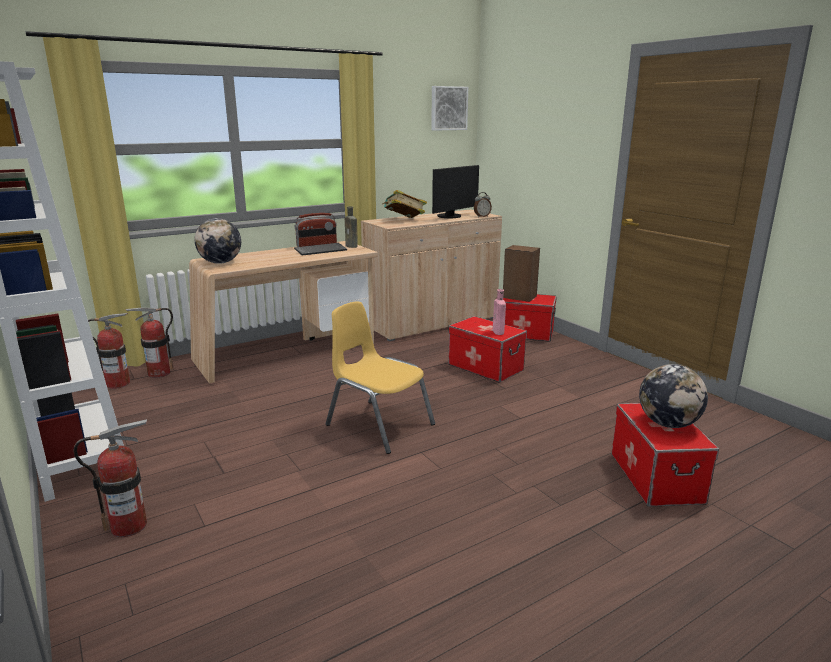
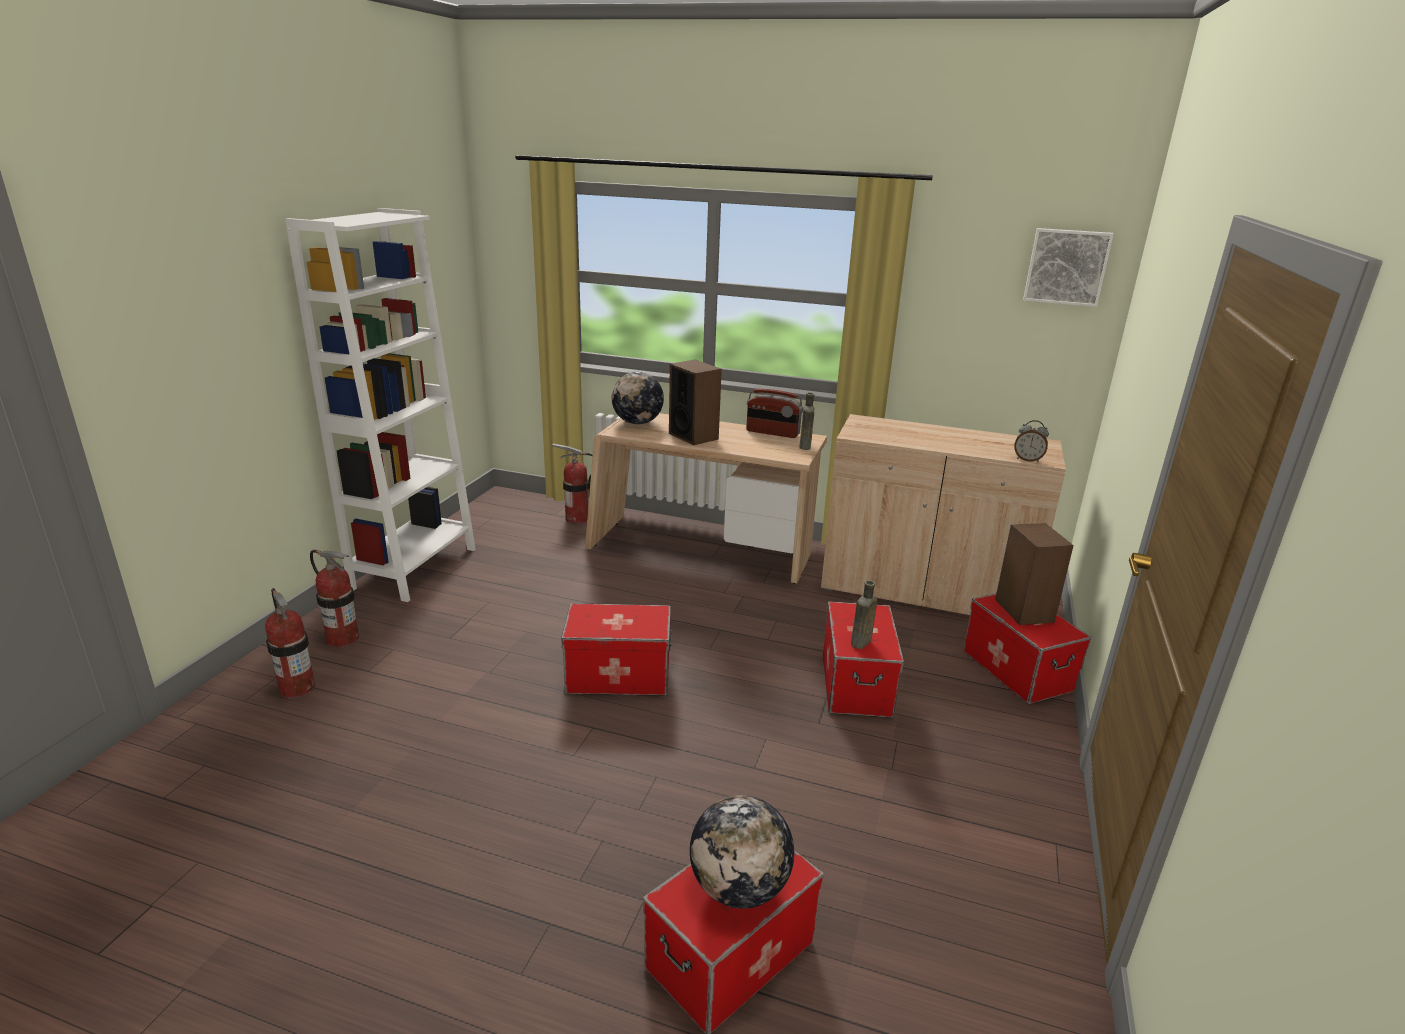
camera: 50 degrees right, 5 degrees up
fire extinguisher [88,313,130,389] -> fire extinguisher moved to [265,588,315,699]
keyboard [294,243,347,256] -> none
yellow chair [326,302,435,454] -> storage box [561,603,672,696]
book [383,190,427,218] -> none
monitor [432,165,479,218] -> none
pink bottle [493,289,506,335] -> brown bottle [851,580,877,649]
none -> speaker [669,360,722,445]

